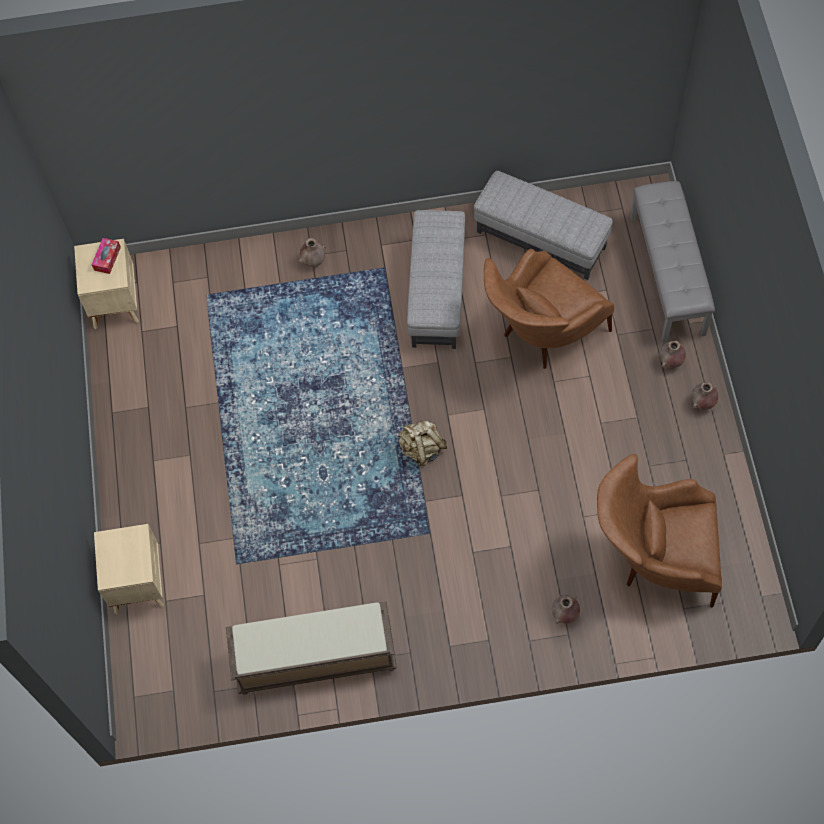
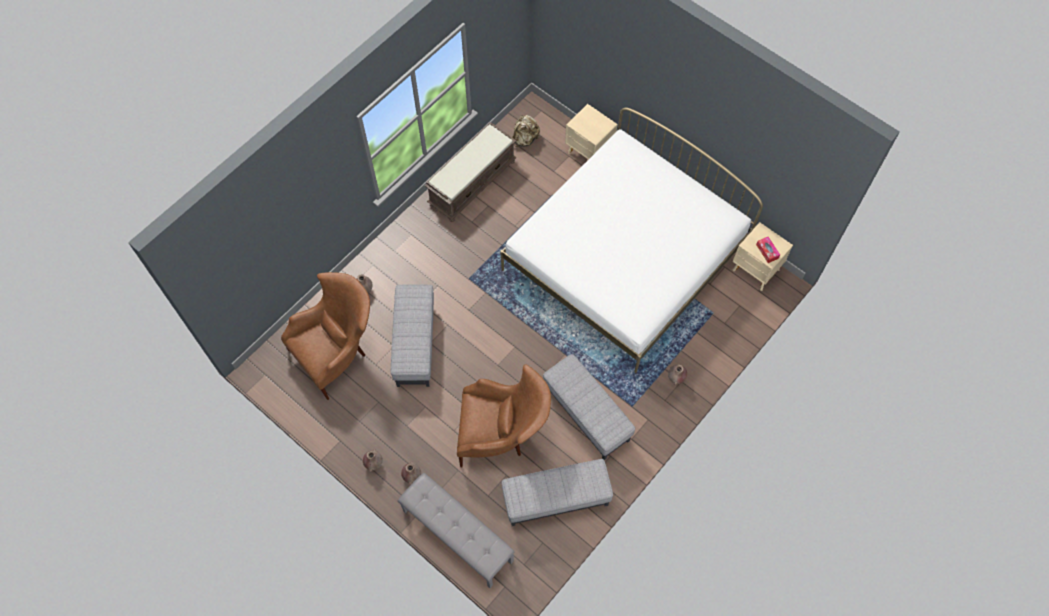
camera: 135 degrees right, 0 degrees up
beige backpack [398,420,447,466] -> beige backpack moved to [512,115,540,147]
brown armchair [484,249,614,369] -> brown armchair turned 90 degrees clockwise [457,364,551,468]
none -> grey ottoman [391,284,434,387]
none -> white bed [501,108,763,373]

